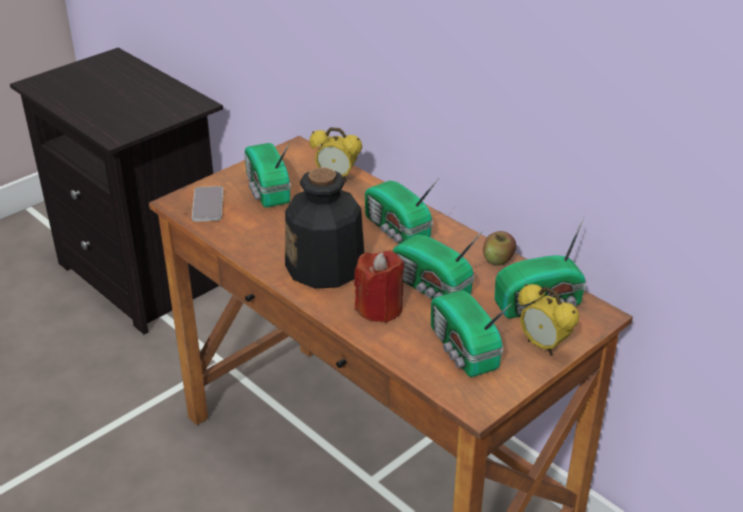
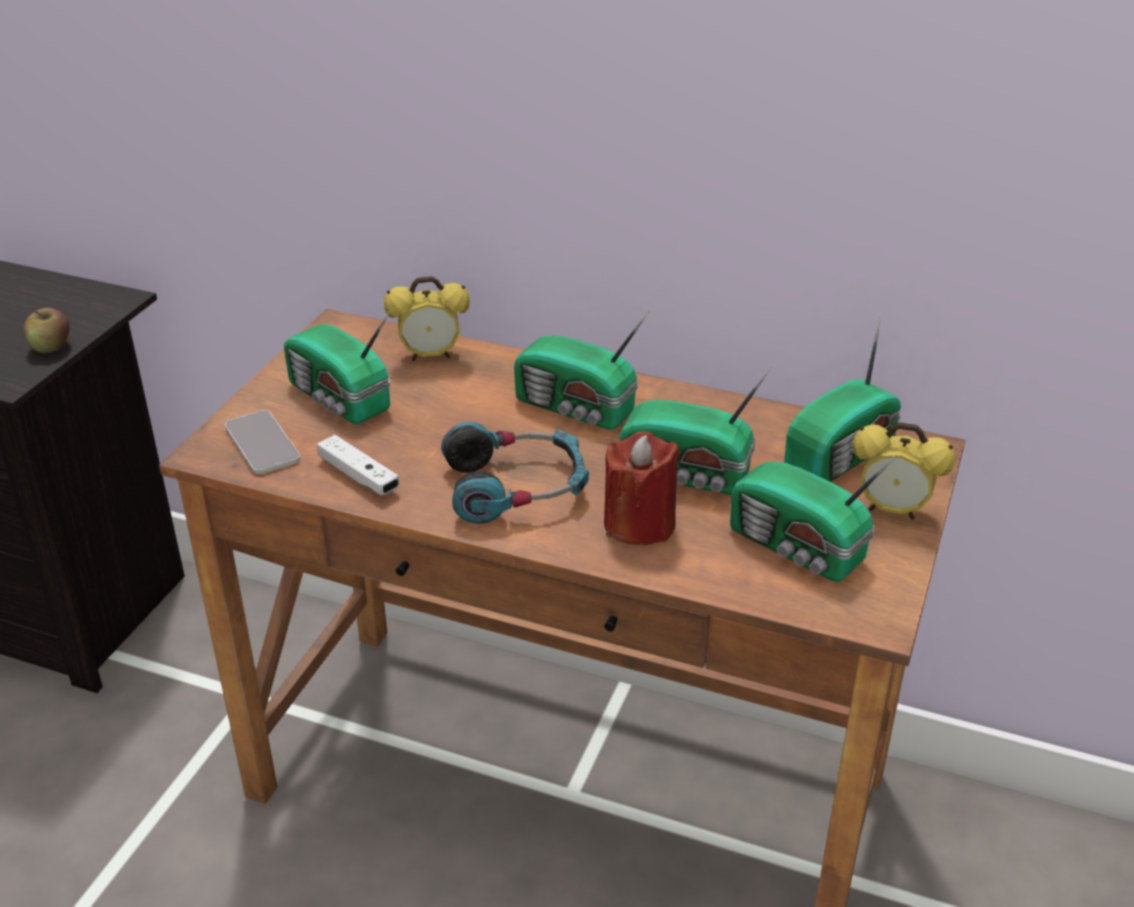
camera: 25 degrees left, 0 degrees up
bottle [285,167,364,288] -> headphones [441,422,589,524]
apple [483,231,516,265] -> apple moved to [24,308,70,353]
none -> white game controller [317,435,400,495]

